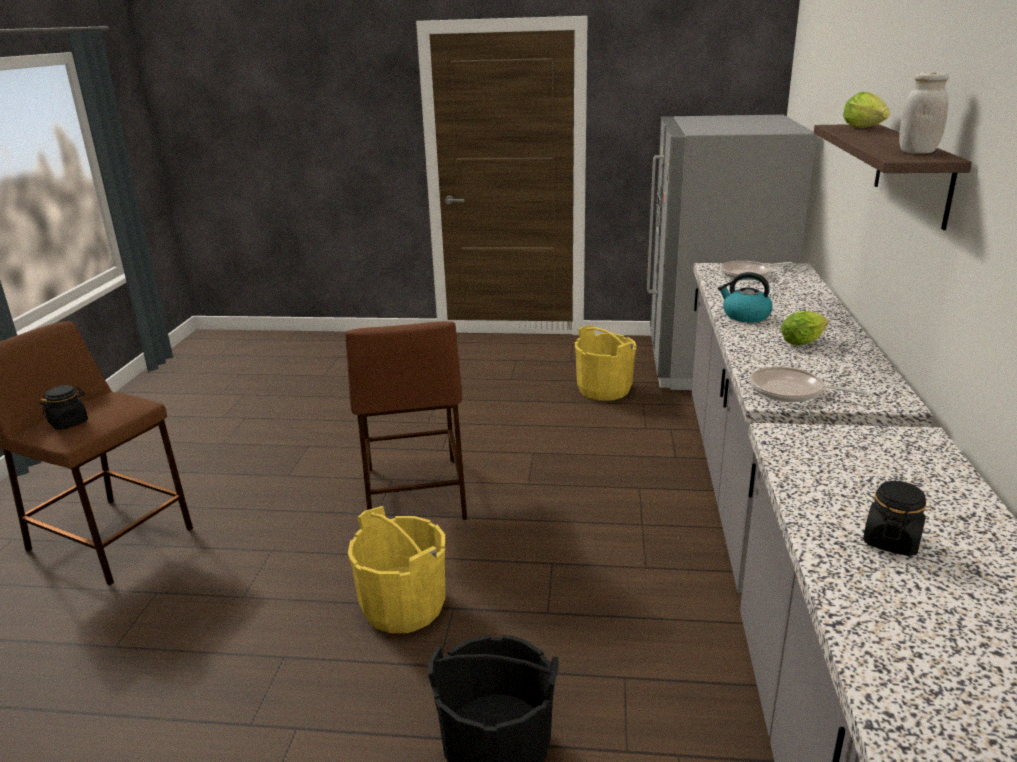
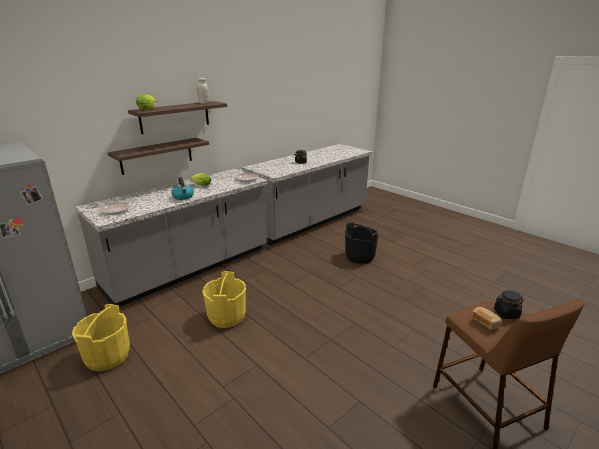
camera: 140 degrees left, 0 degrees up
brown stool [345,321,467,520] -> none
yellow bucket [348,506,445,633] -> yellow bucket moved to [202,271,246,328]
none -> shelf [108,138,209,175]
none -> bread [472,307,502,330]

